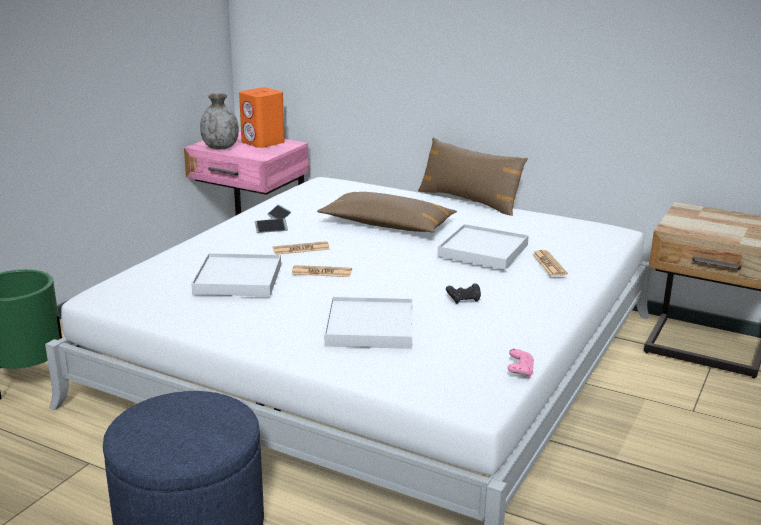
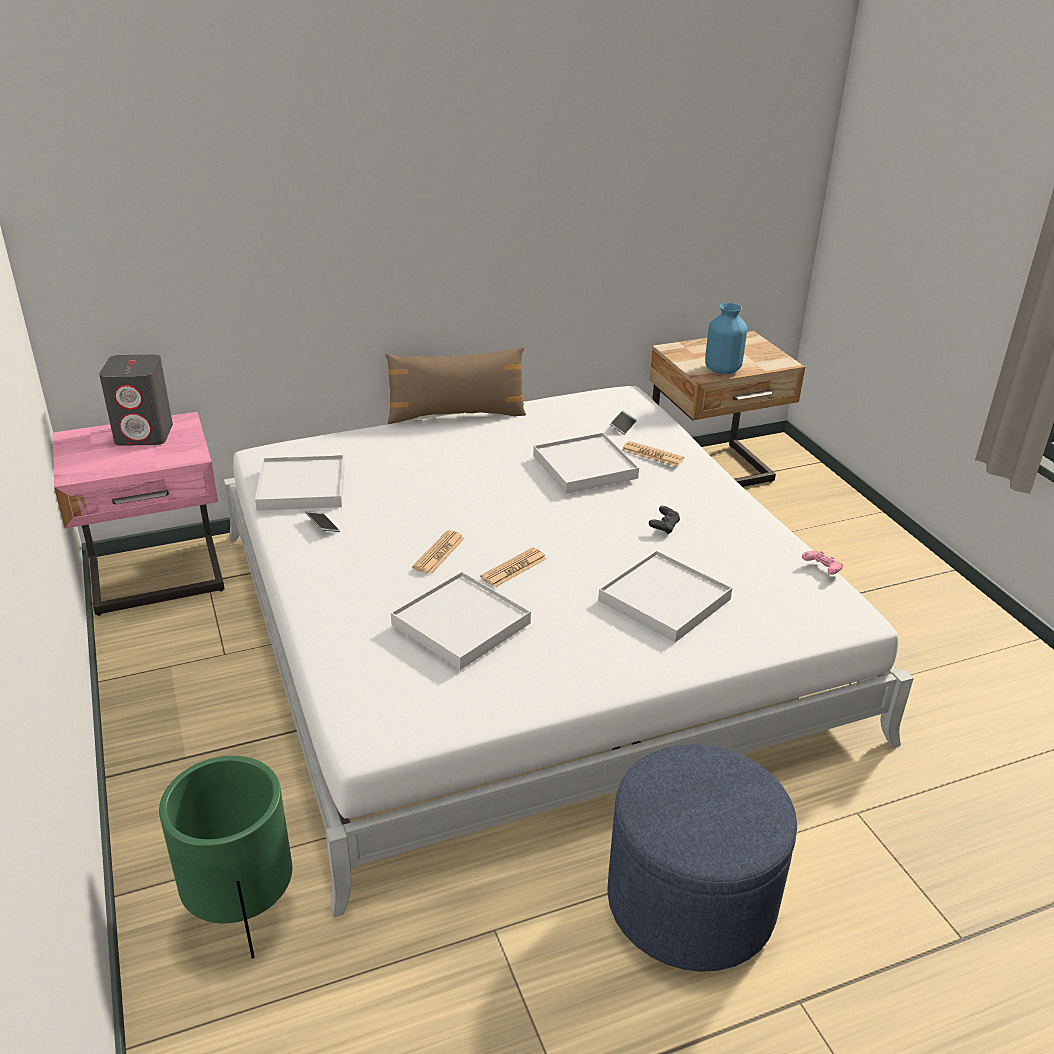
camera: 50 degrees left, 10 degrees up
grey vase [200,93,239,149] -> none
orange speaker [239,87,285,148] -> grey speaker [99,355,173,446]
phone [255,219,288,233] -> phone moved to [610,410,637,435]
brown pillow [317,192,457,232] -> none
none -> white tray [255,455,345,511]
none -> blue vase [705,303,747,374]

